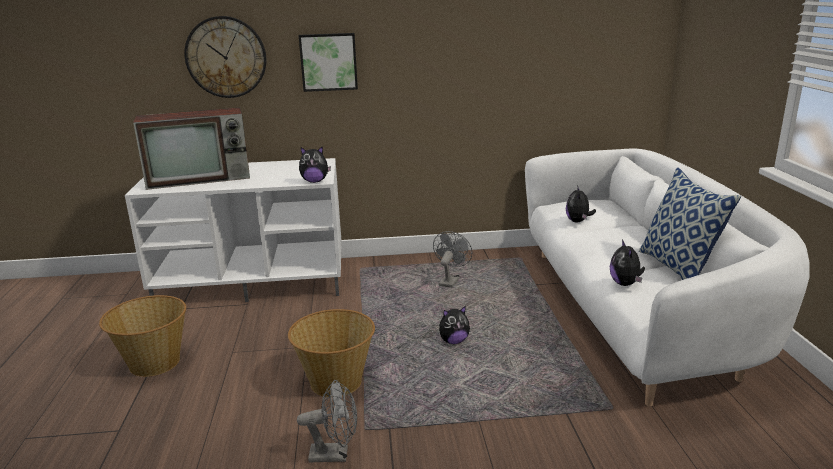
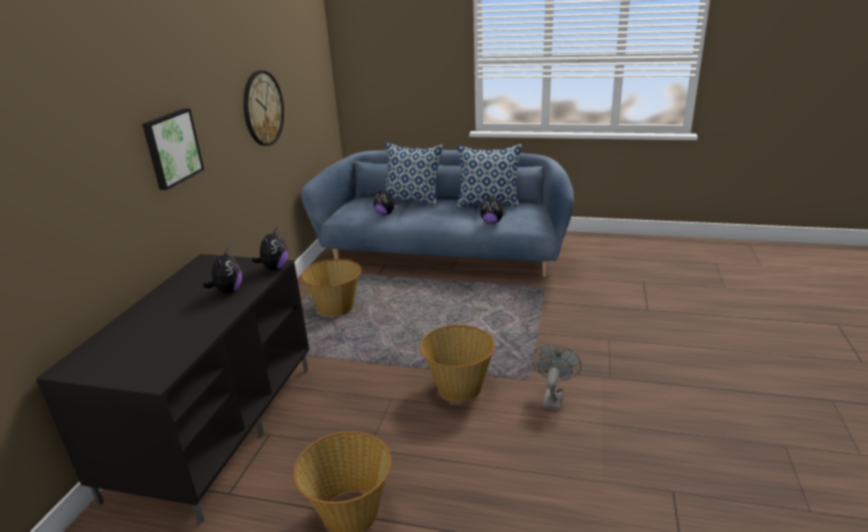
camera: 70 degrees left, 5 degrees up
white tv stand [125,158,342,302] -> black tv stand [36,254,309,524]
television [133,107,250,190] -> none
wall clock [184,16,266,98] -> wall clock moved to [243,71,284,146]
grey fan [433,231,472,288] -> basket [301,259,361,317]
plush toy [439,306,470,344] -> plush toy moved to [203,248,242,293]
white sofa [525,148,810,407] -> blue sofa [301,150,574,277]
none -> pillow [385,142,443,207]

